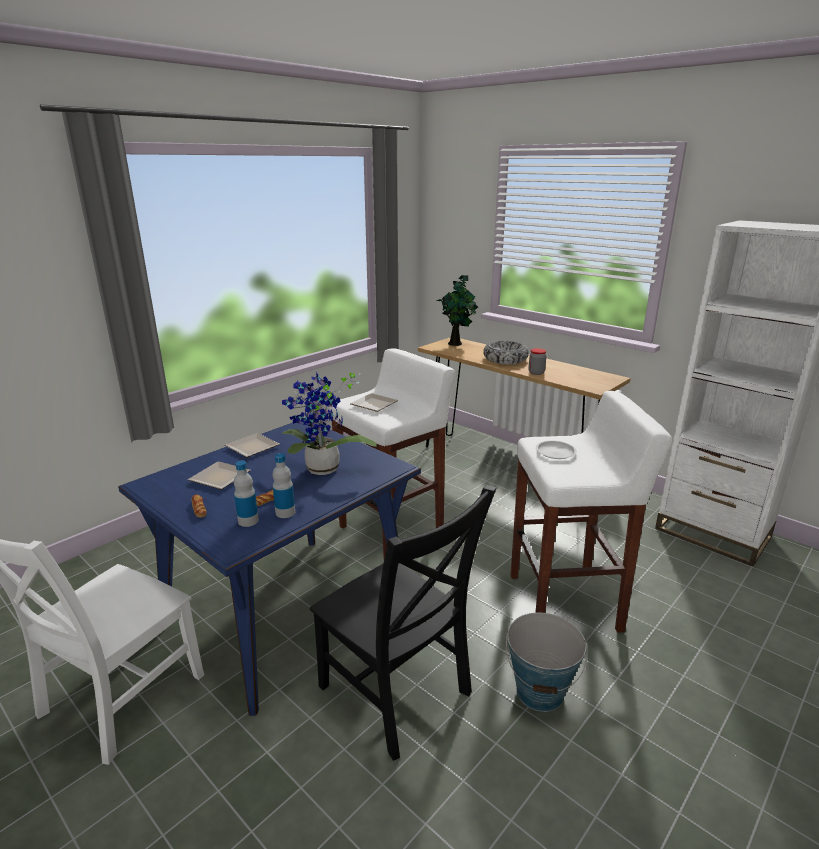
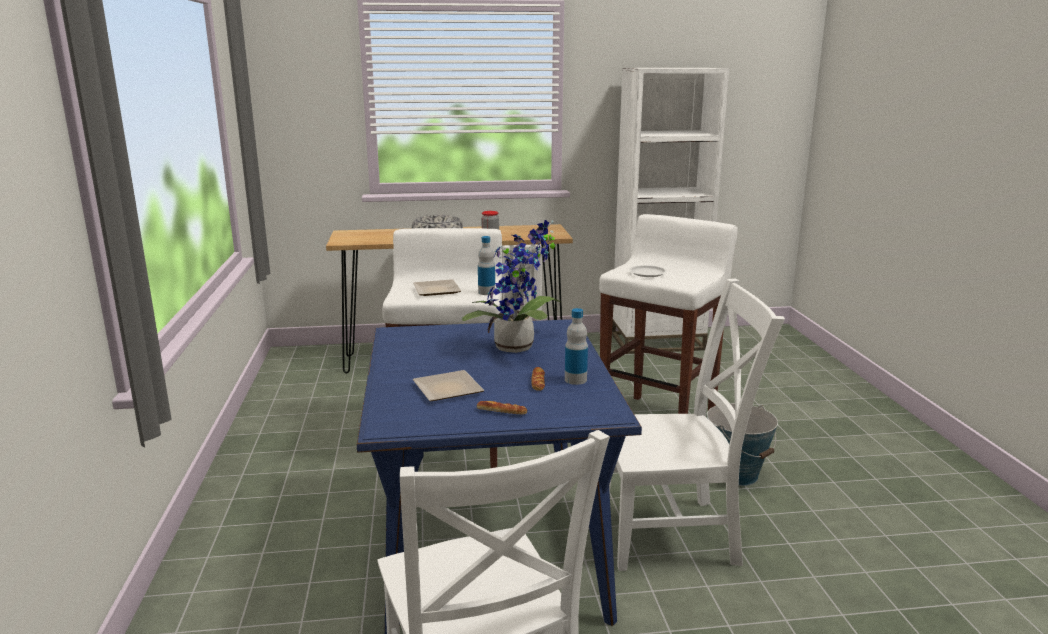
camera: 50 degrees left, 5 degrees down
plate [225,433,280,457] -> none
bottle [234,460,259,527] -> bottle moved to [478,236,495,295]
black chair [310,485,496,761] -> white chair [608,279,785,571]
potted plant [436,275,478,346] -> none

